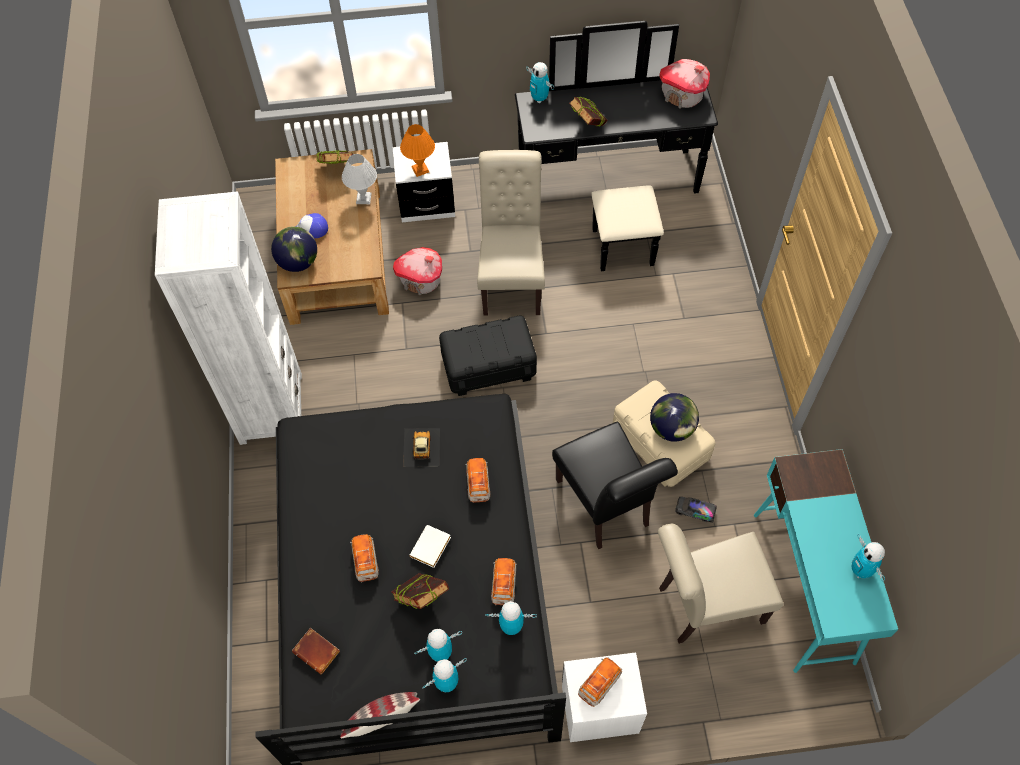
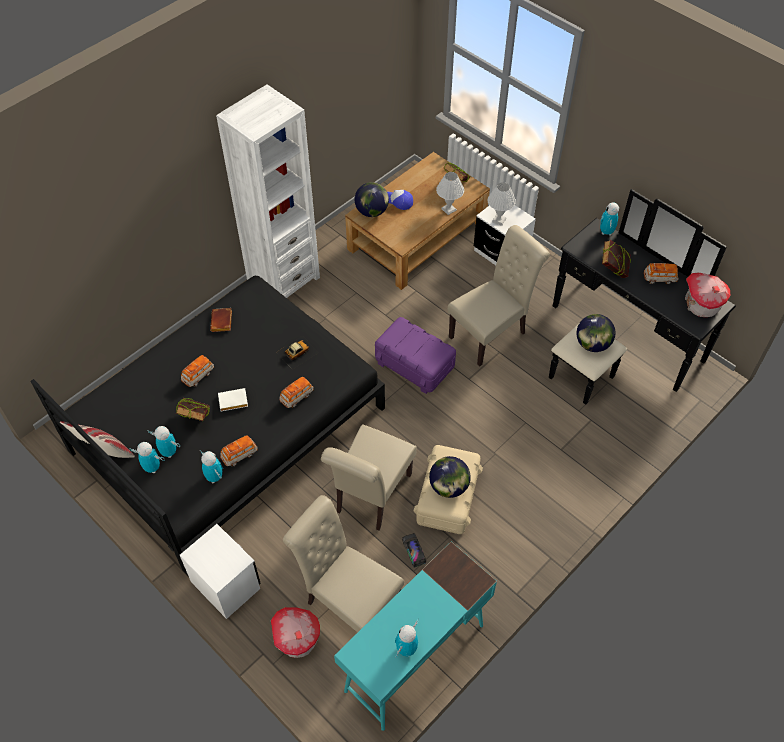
camera: 50 degrees right, 5 degrees down
brown book [292,628,340,674] -> brown book moved to [210,308,232,332]
toy house [393,247,442,295] -> toy house moved to [271,607,320,658]
orange table lamp [400,124,435,177] -> white table lamp [487,182,516,226]
black storage box [439,316,537,396] -> purple storage box [375,317,456,394]
black chair [552,421,678,550] -> beige chair [321,424,417,530]
toy car [578,657,622,707] -> toy car moved to [644,263,679,284]
none -> globe [576,314,615,352]

